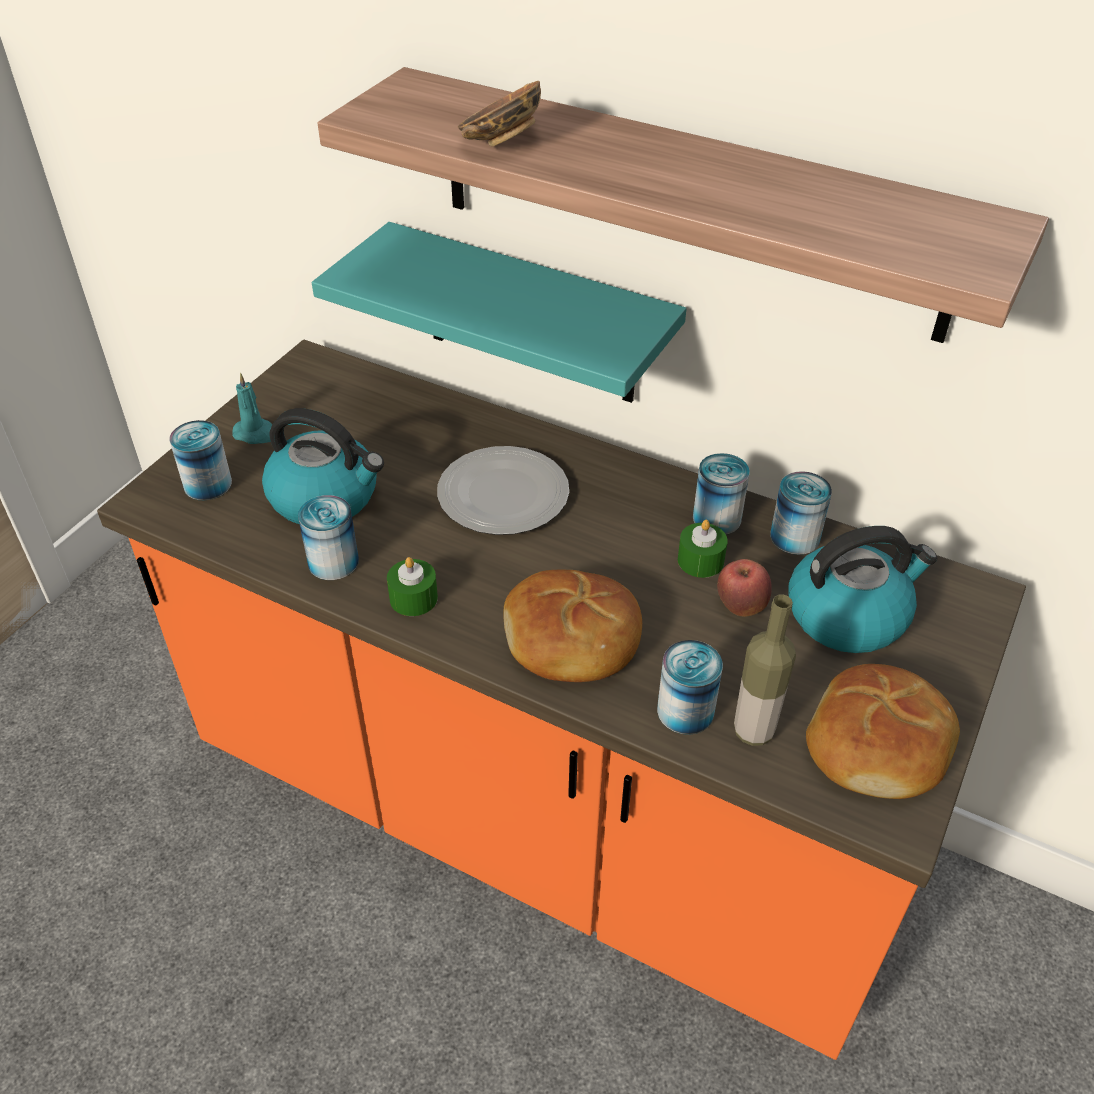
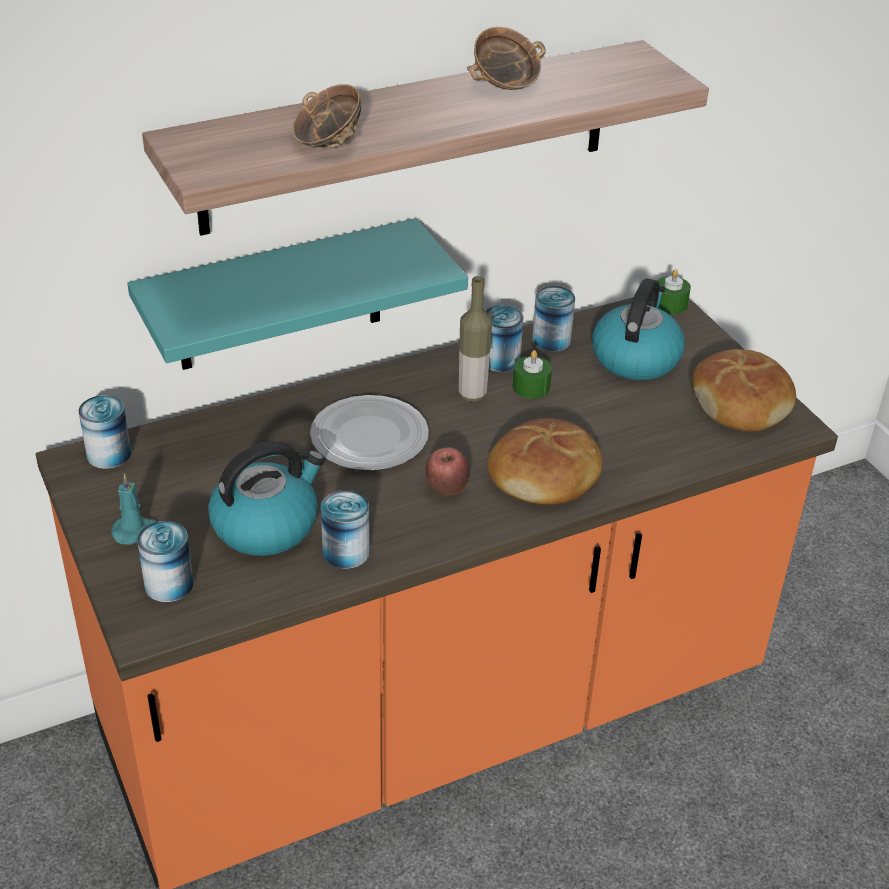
camera: 55 degrees left, 5 degrees down
green candle [387,557,438,616] -> green candle moved to [657,269,691,314]
can [657,640,723,735] -> can moved to [78,395,131,469]
apple [717,559,772,617] -> apple moved to [425,447,470,495]
bottle [734,594,796,746] -> bottle moved to [459,276,492,402]
none -> bowl [467,27,546,90]

